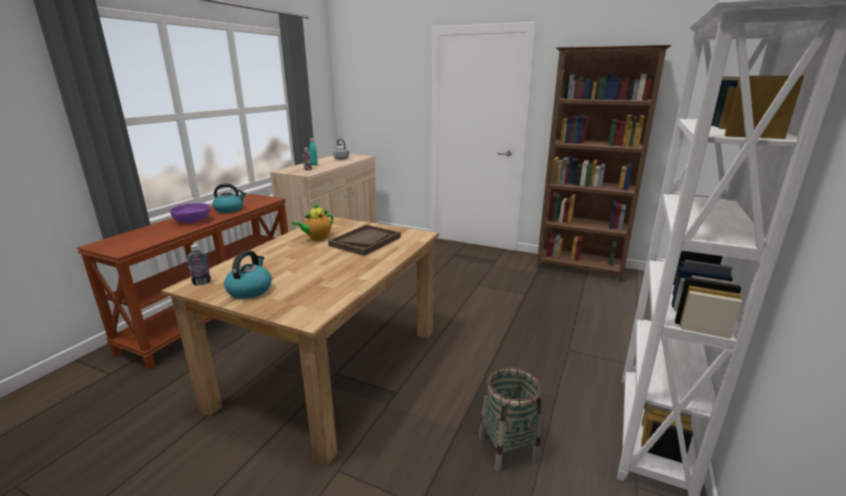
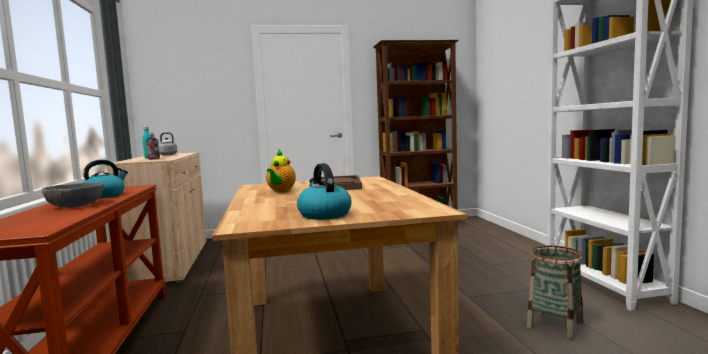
camera: 35 degrees left, 15 degrees down
purple bowl [170,203,210,223] -> grey bowl [42,182,104,208]
bottle [187,244,211,286] -> none

